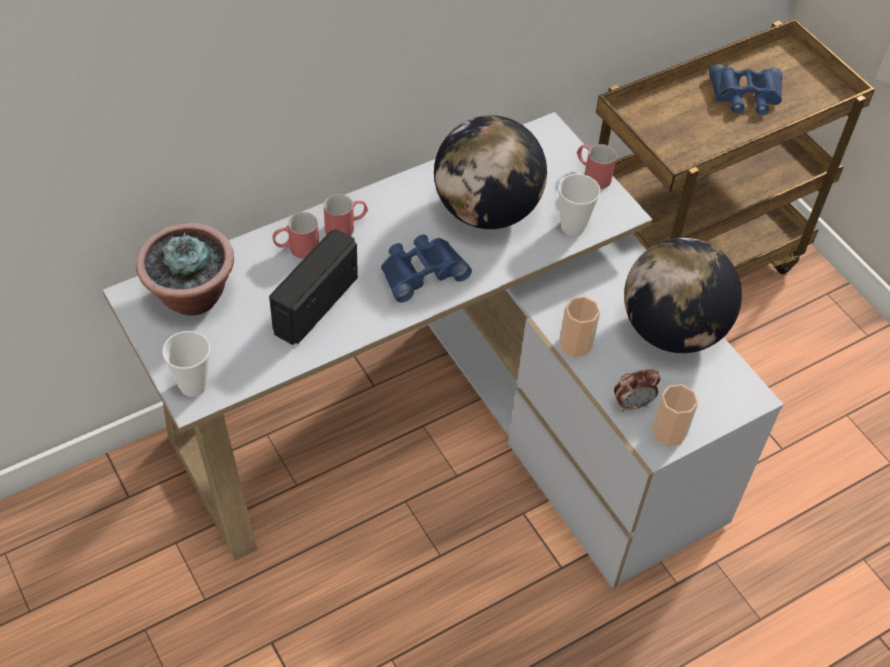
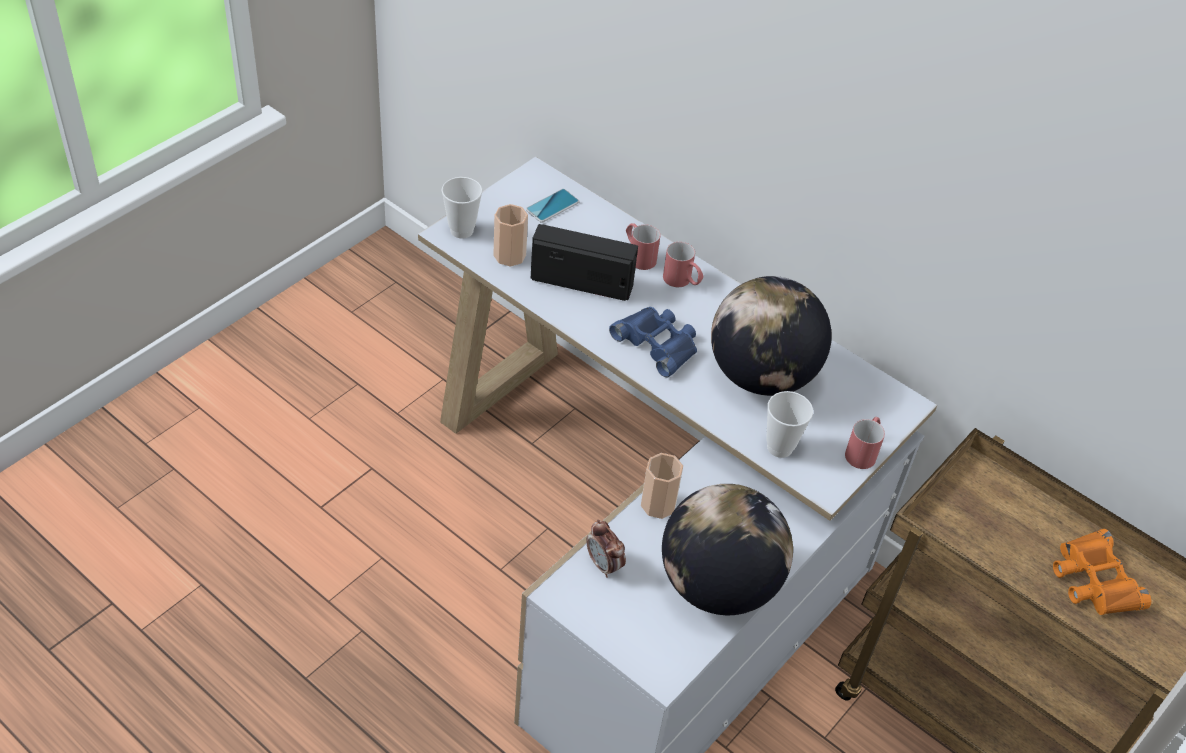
camera: 70 degrees right, 5 degrees down
potted plant [136,223,234,316] -> phone [526,189,579,223]
cup [652,384,698,447] -> cup moved to [493,204,528,267]
blue binoculars [709,64,782,115] -> orange binoculars [1053,529,1151,615]

